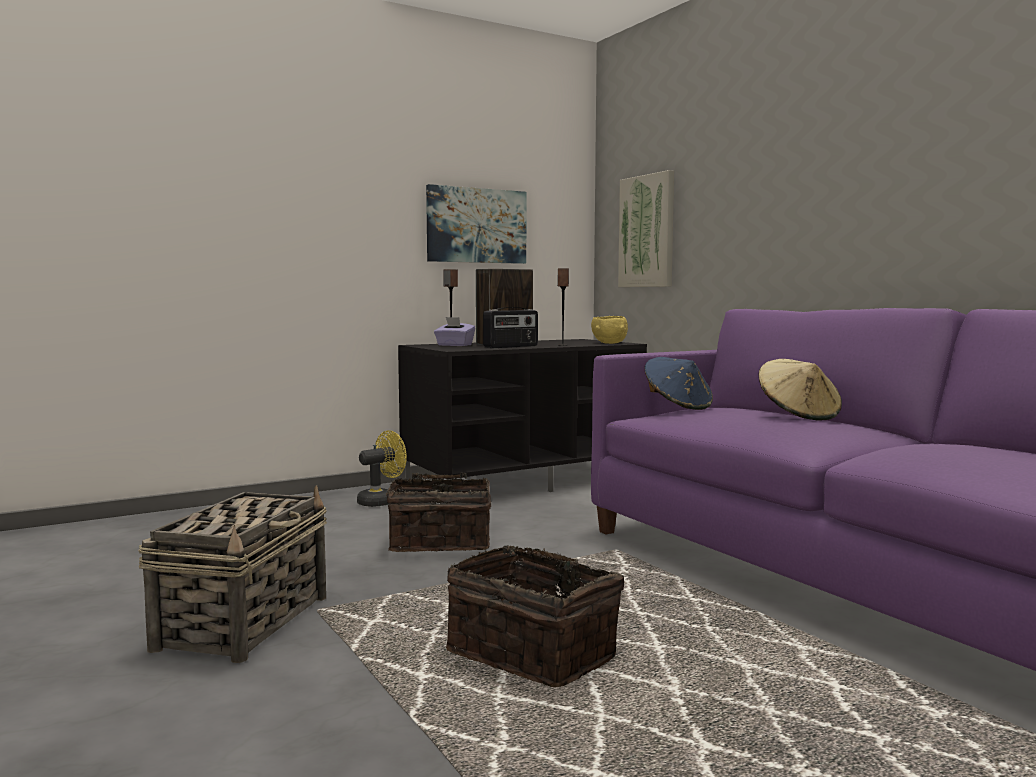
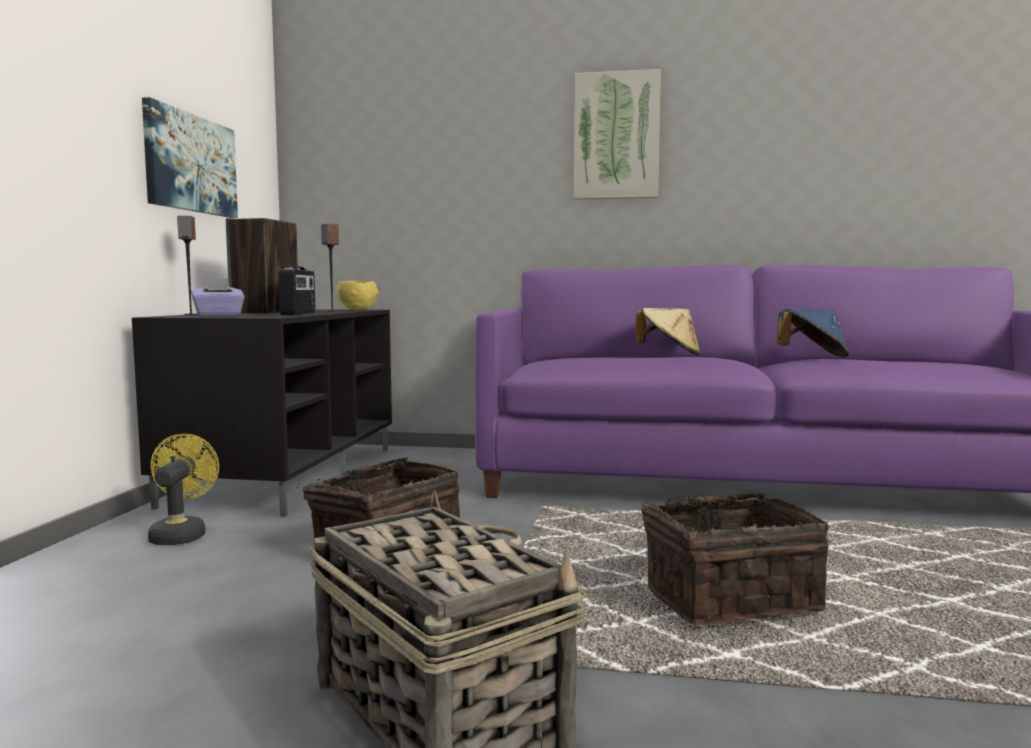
camera: 50 degrees left, 0 degrees up
picture [618,170,674,287] -> picture moved to [574,69,661,200]
blue hat [644,357,713,410] -> blue hat moved to [777,309,849,357]

